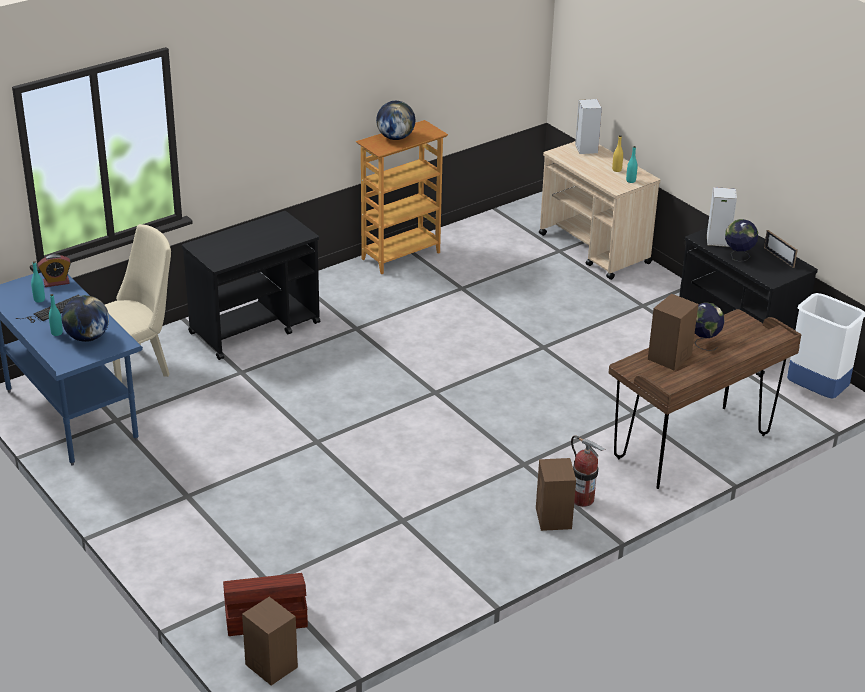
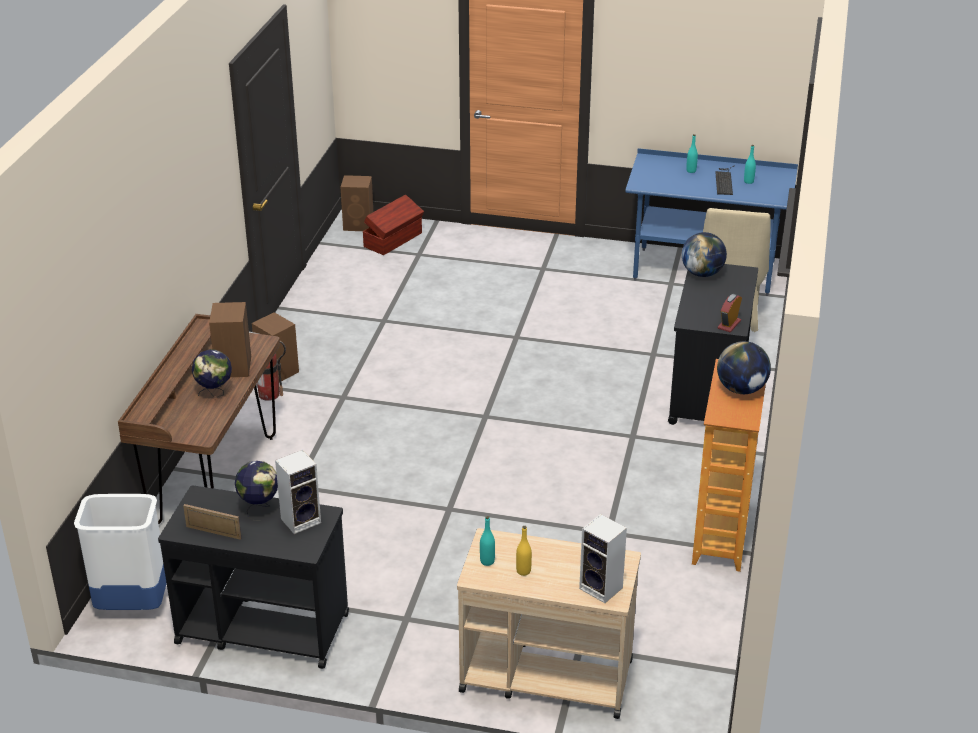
camera: 140 degrees right, 0 degrees up
alarm clock [38,254,71,287] -> alarm clock moved to [718,294,742,332]
globe [62,295,109,342] -> globe moved to [682,232,727,277]

